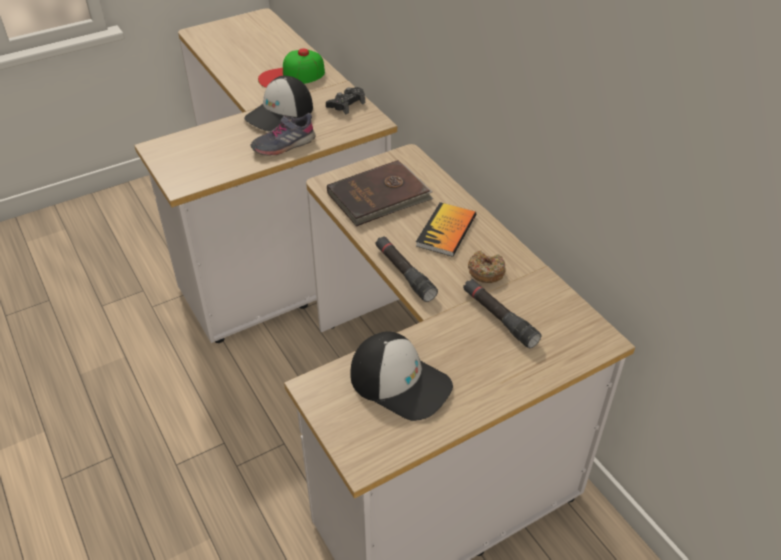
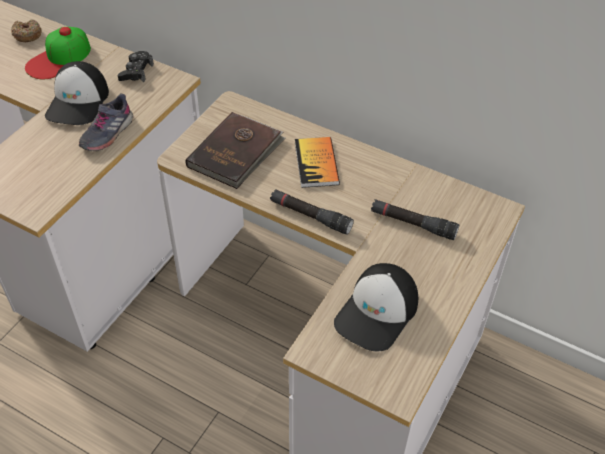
camera: 30 degrees left, 5 degrees up
cap [351,331,453,421] -> cap turned 120 degrees clockwise [334,263,418,351]
donut [468,250,506,283] -> donut moved to [11,19,42,42]

